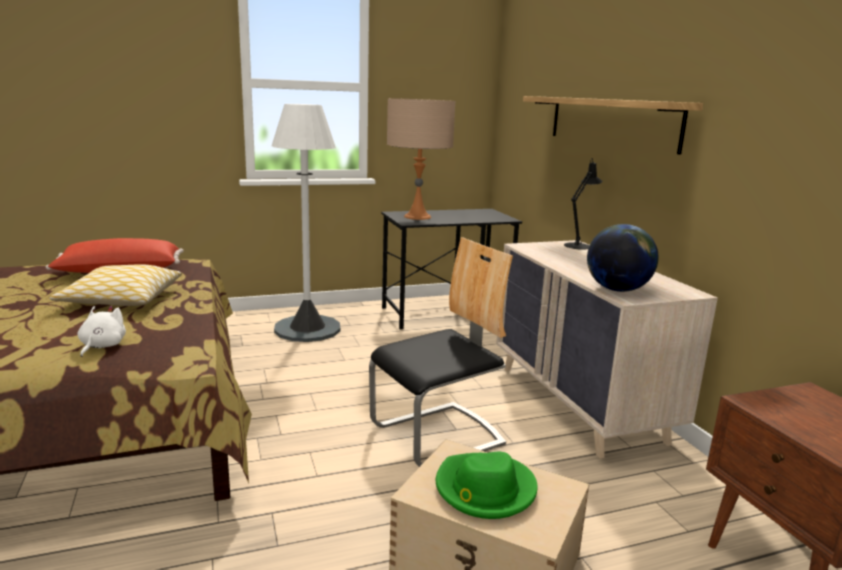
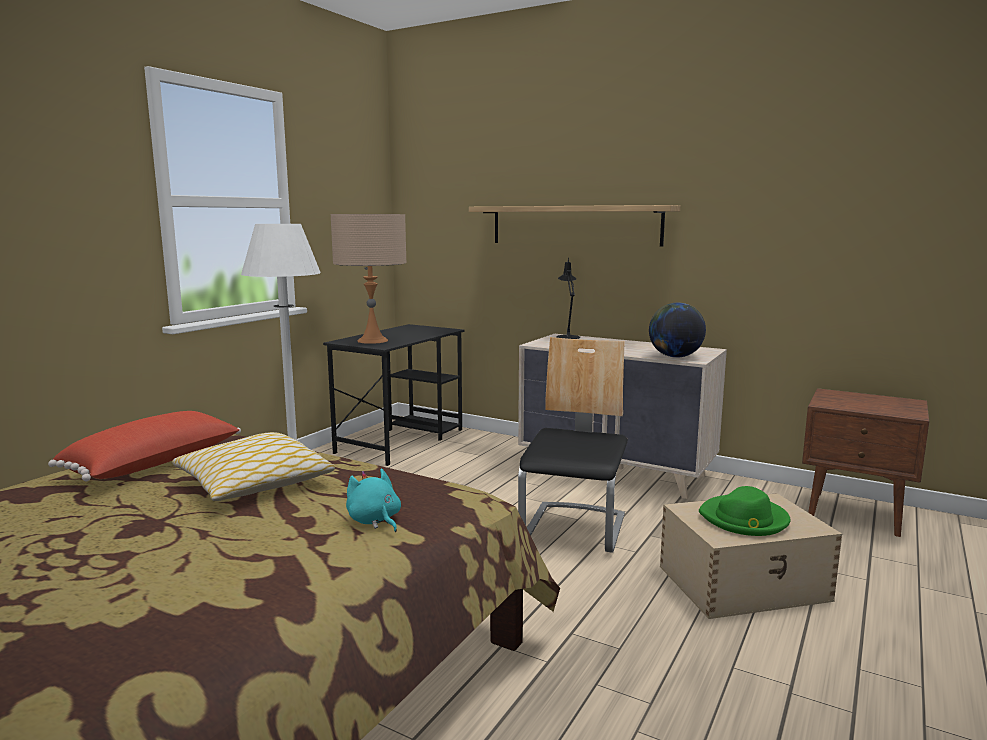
camera: 40 degrees left, 5 degrees down
white plush toy [77,306,126,357] -> turquoise plush toy [346,468,401,532]

